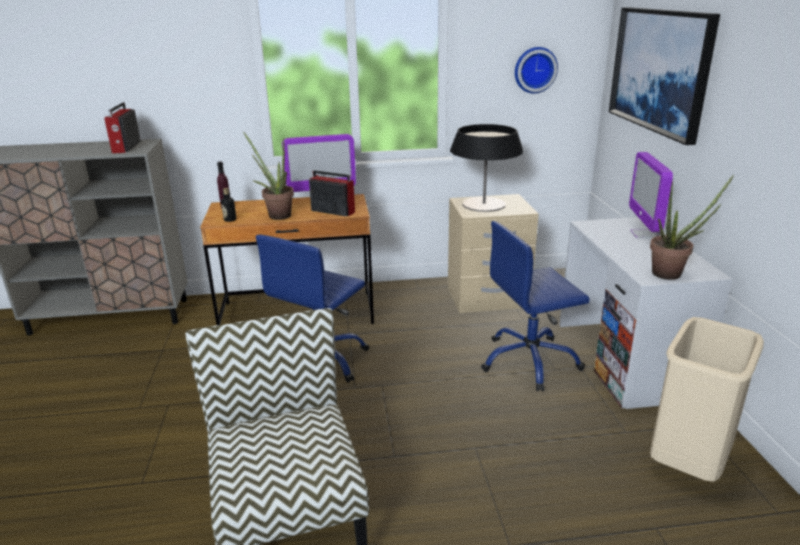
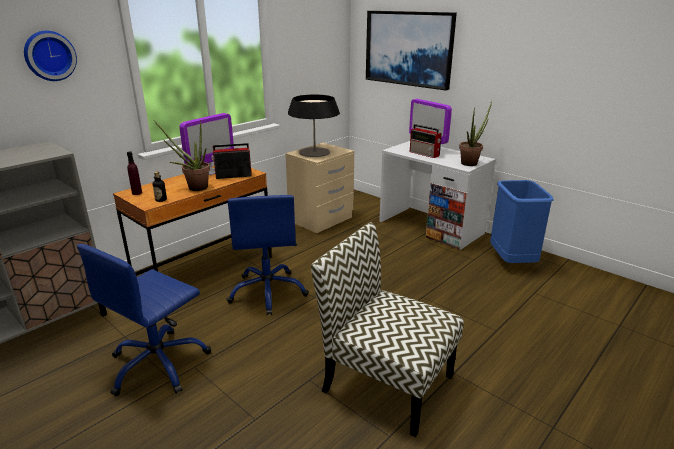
camera: 40 degrees left, 0 degrees up
radio [104,102,141,153] -> radio moved to [410,124,442,158]
blue office chair [481,221,590,391] -> blue office chair moved to [77,244,211,396]
wall clock [515,47,558,93] -> wall clock moved to [24,31,77,81]
beige trash can [650,317,764,482] -> blue trash can [490,180,554,263]

